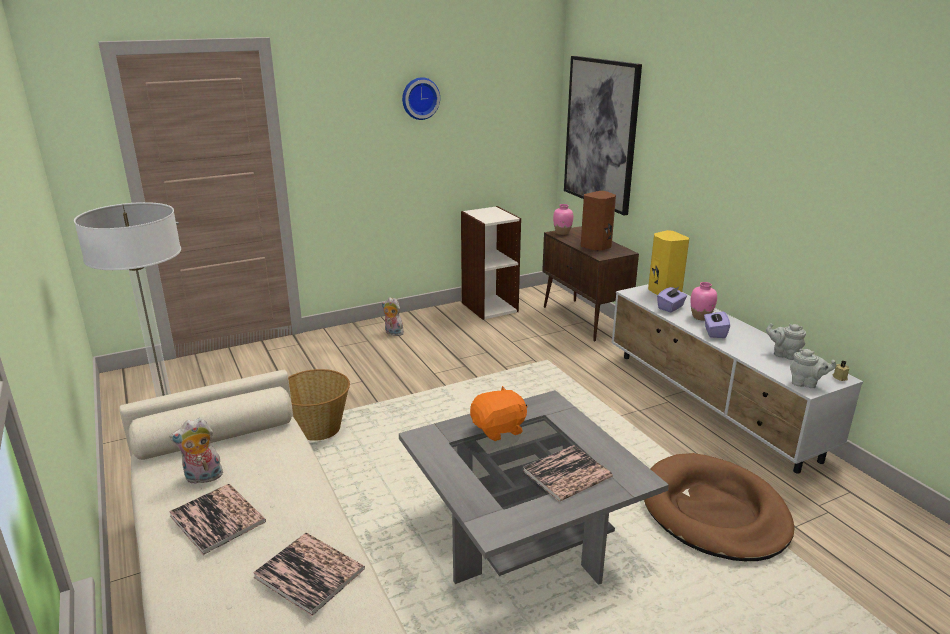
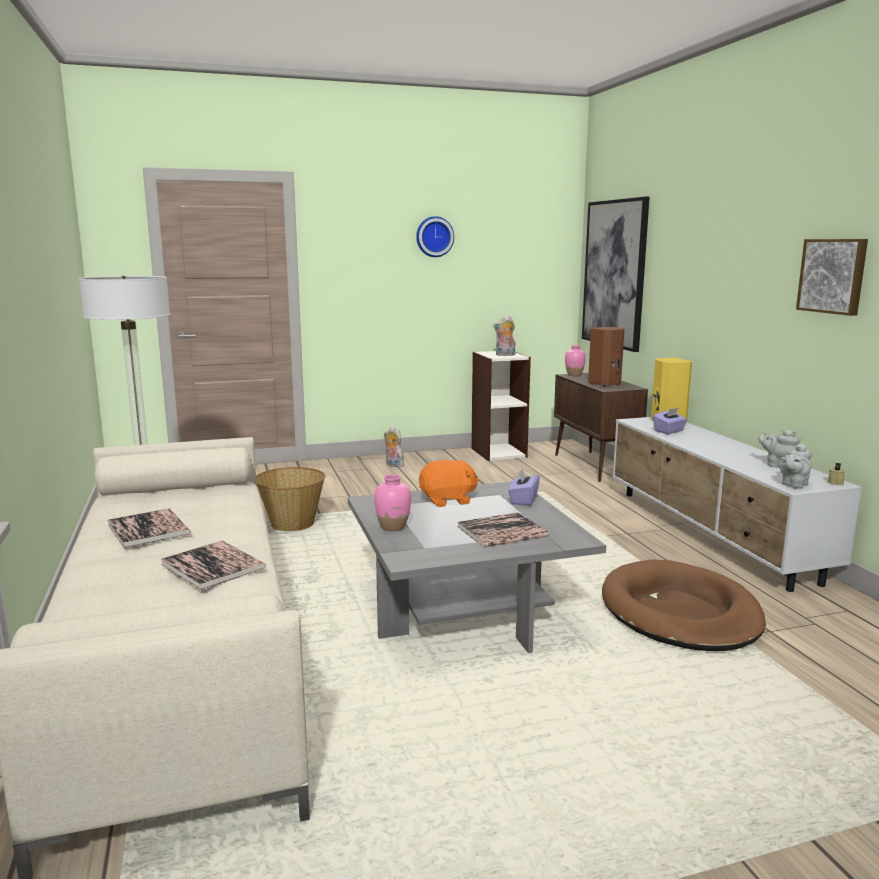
camera: 10 degrees right, 10 degrees down
plush toy [169,417,224,484] -> plush toy moved to [493,316,515,356]
pink vase [691,282,717,320] -> pink vase moved to [374,475,411,531]
purple tissue box [704,308,730,338] -> purple tissue box moved to [508,468,540,506]
grey teapot [790,349,836,388] -> grey teapot turned 105 degrees clockwise [779,443,812,489]
none -> picture [796,239,868,316]

